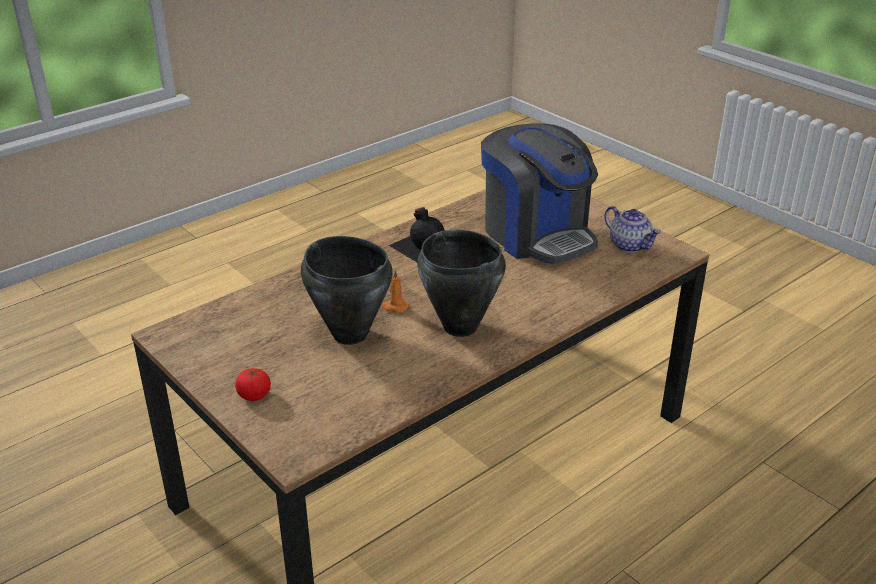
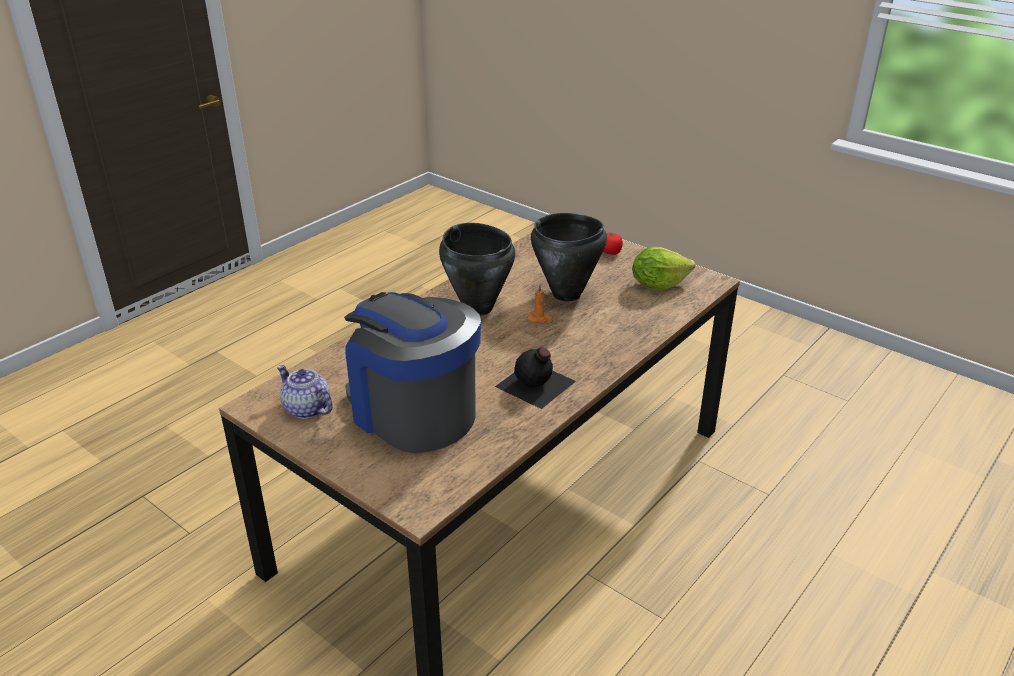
camera: 170 degrees right, 0 degrees up
none -> lettuce [632,247,695,289]

